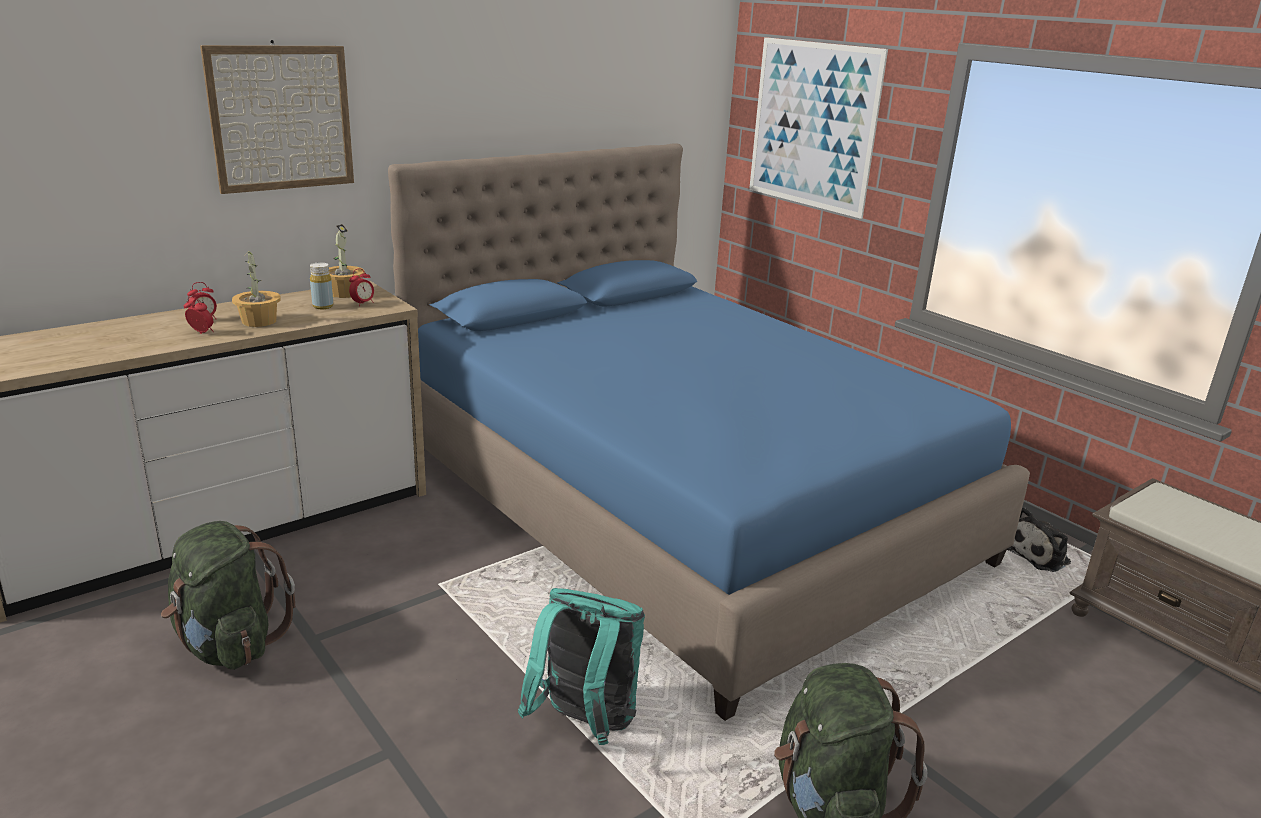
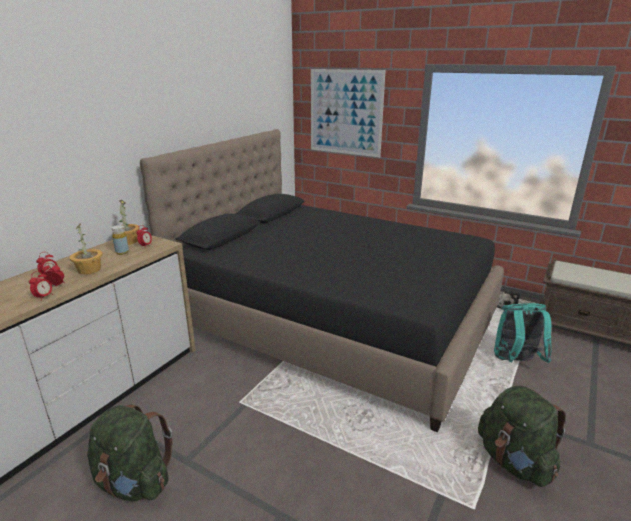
camera: 20 degrees left, 0 degrees up
picture [200,40,354,194] -> none
blue bed [388,143,1030,721] -> black bed [140,129,504,432]
turquoise backpack [518,588,645,745] -> turquoise backpack moved to [494,303,551,363]
none -> alarm clock [29,271,53,301]

